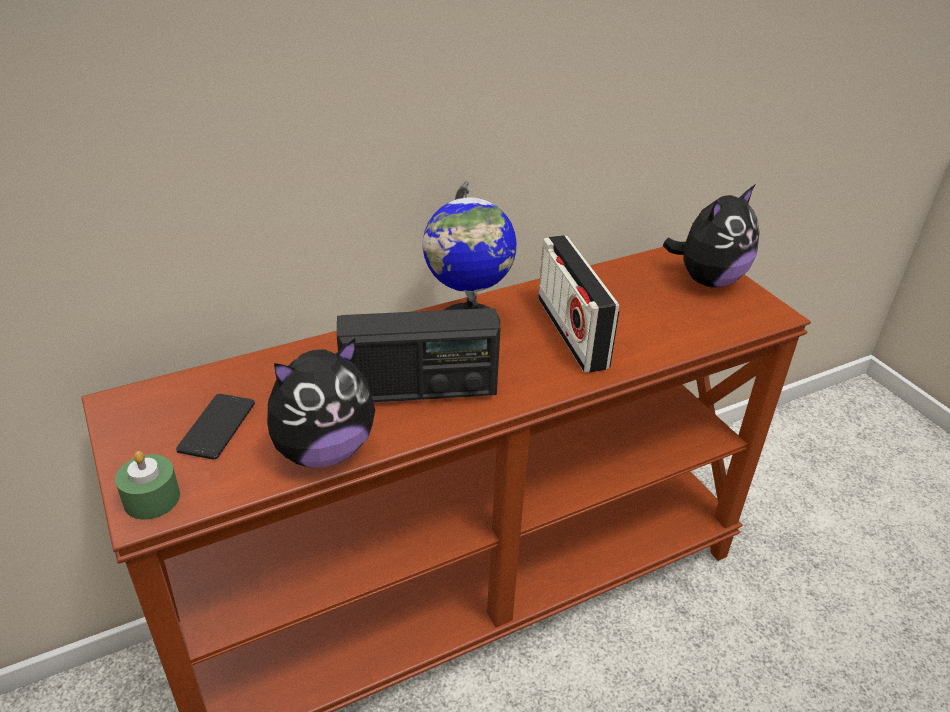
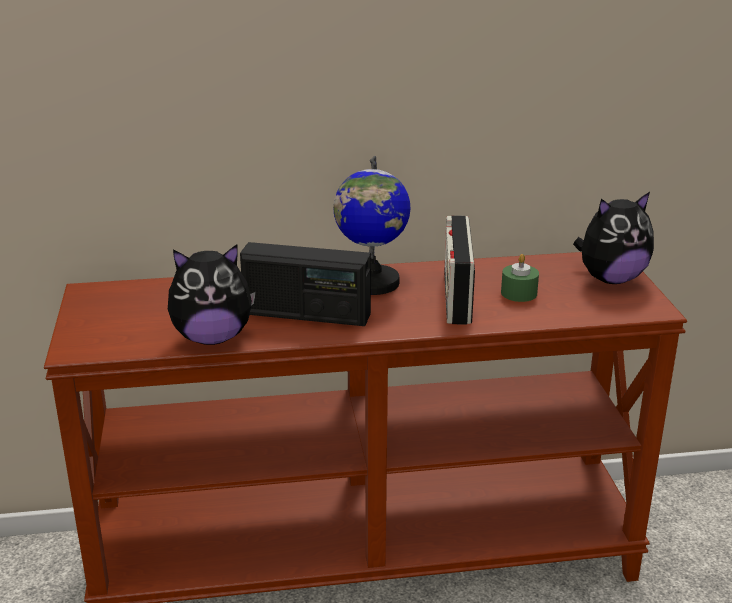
camera: 20 degrees right, 10 degrees down
green candle [115,451,180,520] -> green candle moved to [501,254,539,302]
phone [176,394,255,460] -> none

